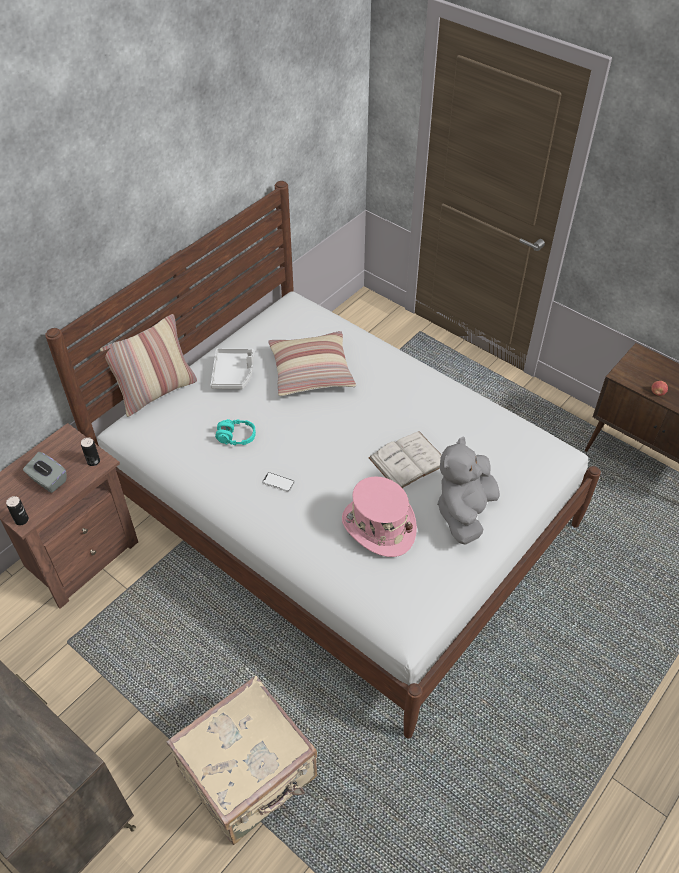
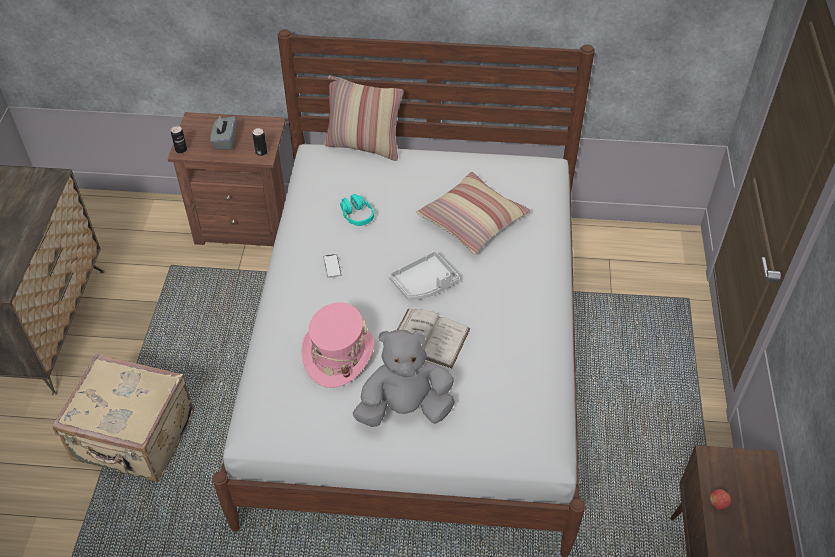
camera: 55 degrees right, 0 degrees up
grey tray [211,348,255,389] -> grey tray moved to [389,251,460,300]

